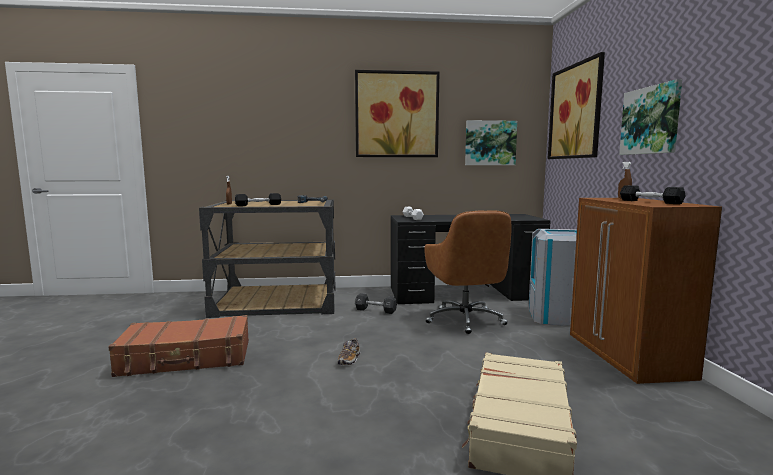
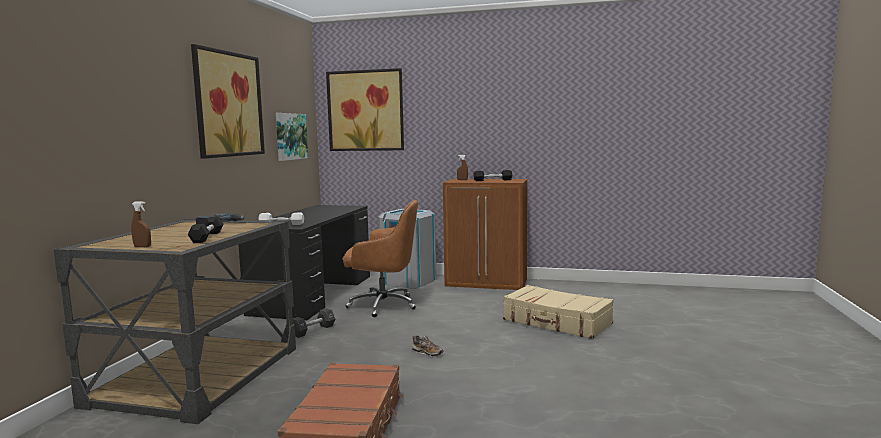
camera: 70 degrees left, 0 degrees up
picture [619,79,682,155] -> none

